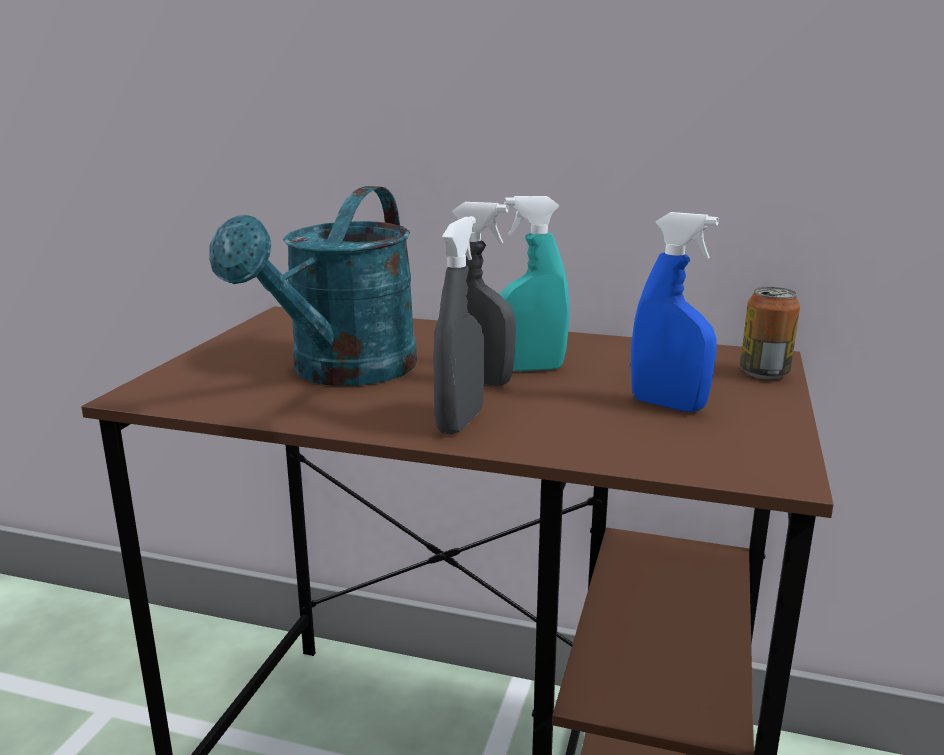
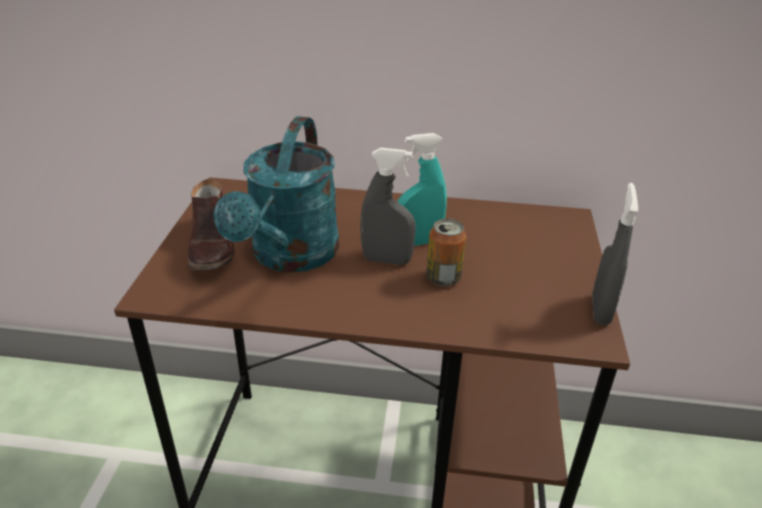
camera: 10 degrees left, 15 degrees up
grey spray bottle [433,216,484,434] -> grey spray bottle moved to [592,183,638,325]
blue spray bottle [631,212,719,412] -> none
can [740,287,800,379] -> can moved to [426,218,466,286]
none -> brown shoe [188,179,235,270]

